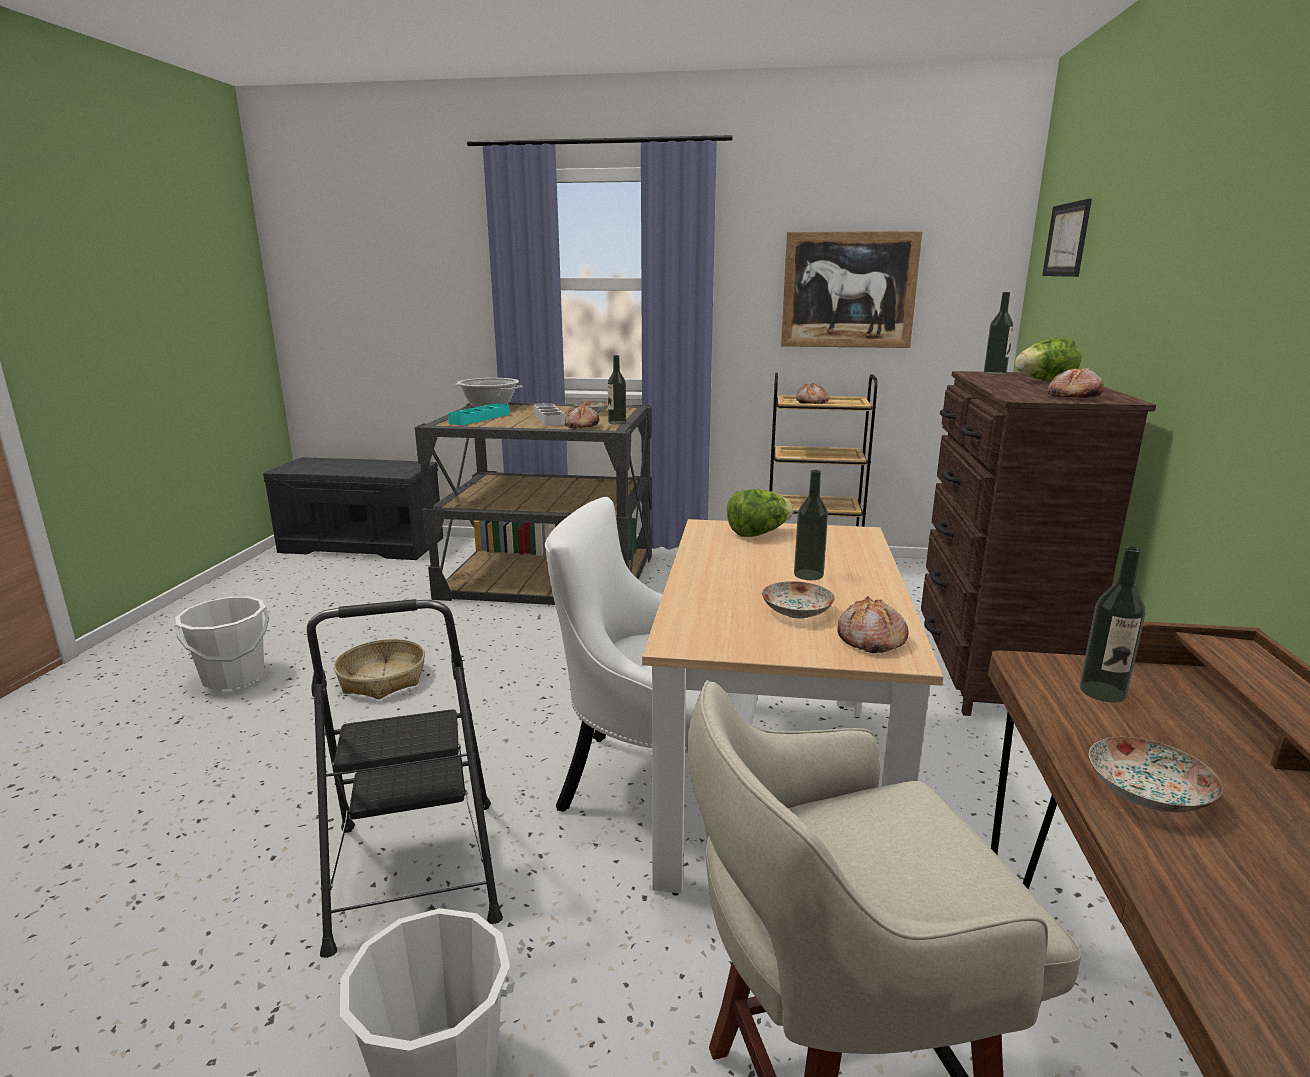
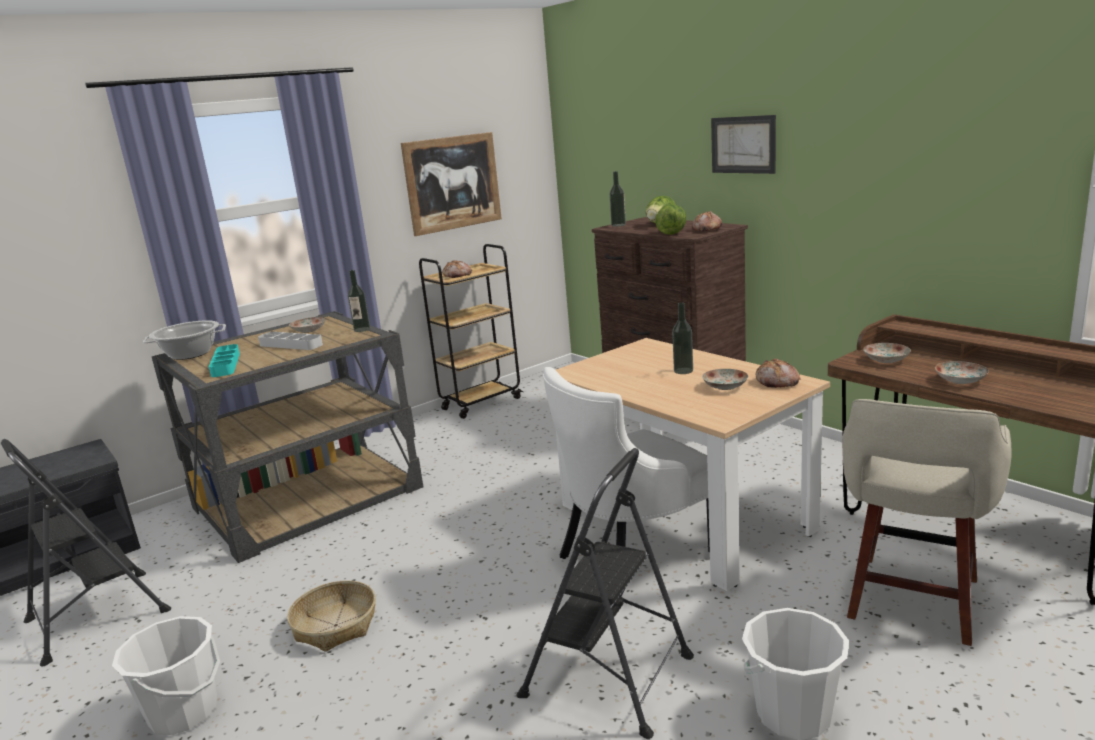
camera: 45 degrees left, 0 degrees up
bread [565,405,599,428] -> none
lettuce [727,489,794,537] -> lettuce moved to [655,204,686,235]
picture [1042,199,1092,277] -> picture moved to [711,115,776,174]
bottle [1080,546,1145,703] -> plate [863,343,911,363]
none -> black step ladder [1,439,171,667]

